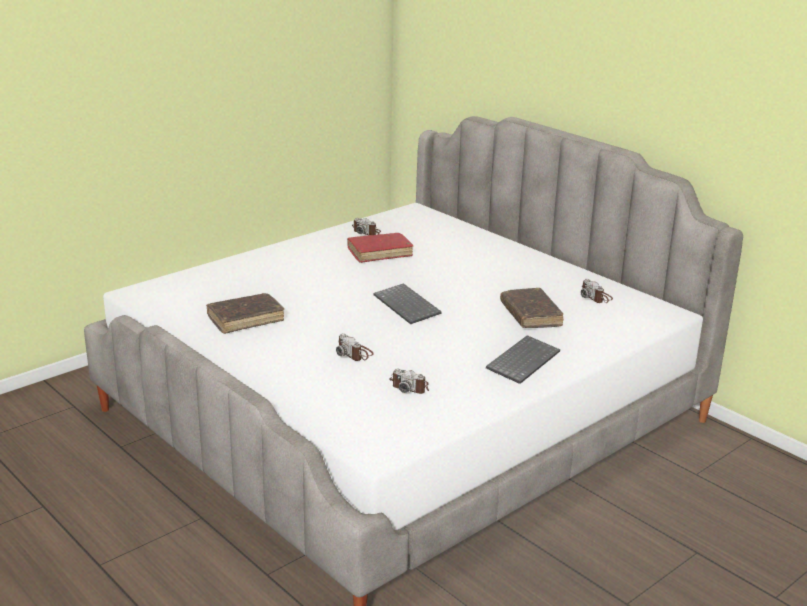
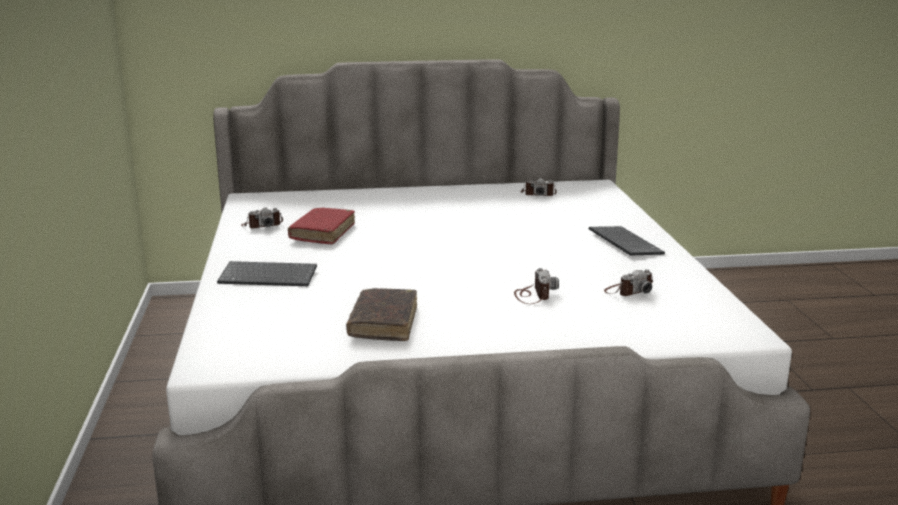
camera: 55 degrees left, 5 degrees down
camera [336,333,373,361] -> camera turned 90 degrees counterclockwise [514,268,559,304]
keyboard [373,283,442,324] -> keyboard moved to [217,261,317,286]
brown book [500,288,563,328] -> none

